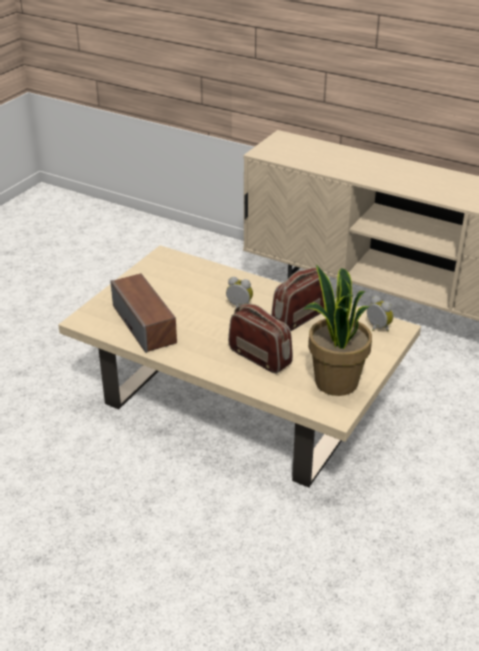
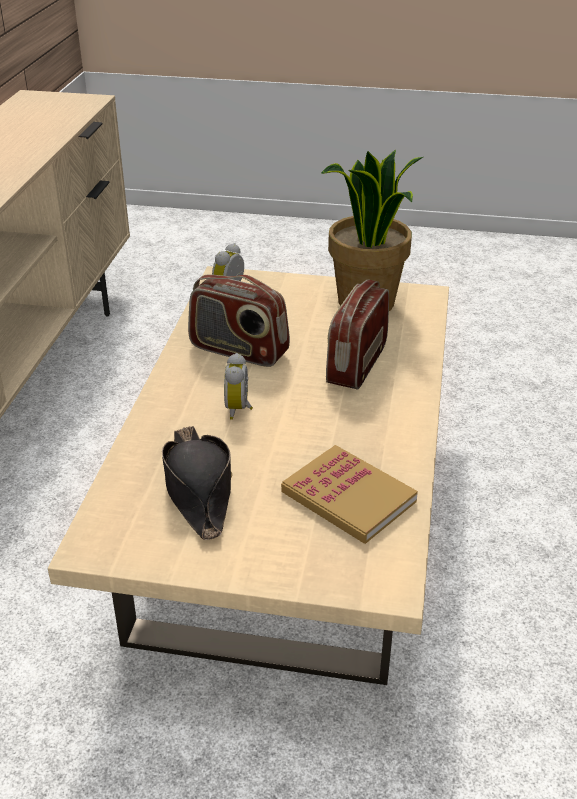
camera: 110 degrees left, 0 degrees up
speaker [110,273,177,353] -> book [281,445,418,544]
none -> black hat [162,426,232,540]

